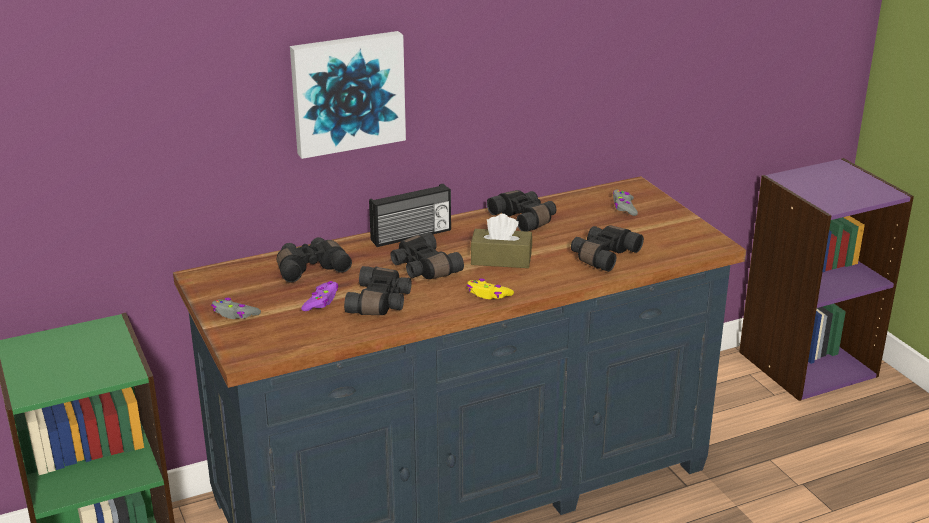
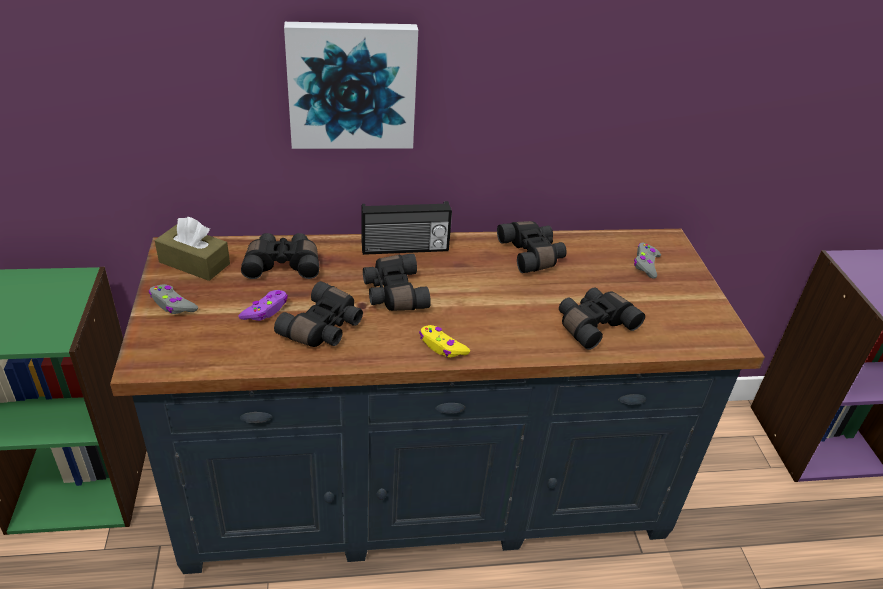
camera: 15 degrees right, 10 degrees up
brown tissue box [470,214,532,268] -> brown tissue box moved to [155,217,230,281]

